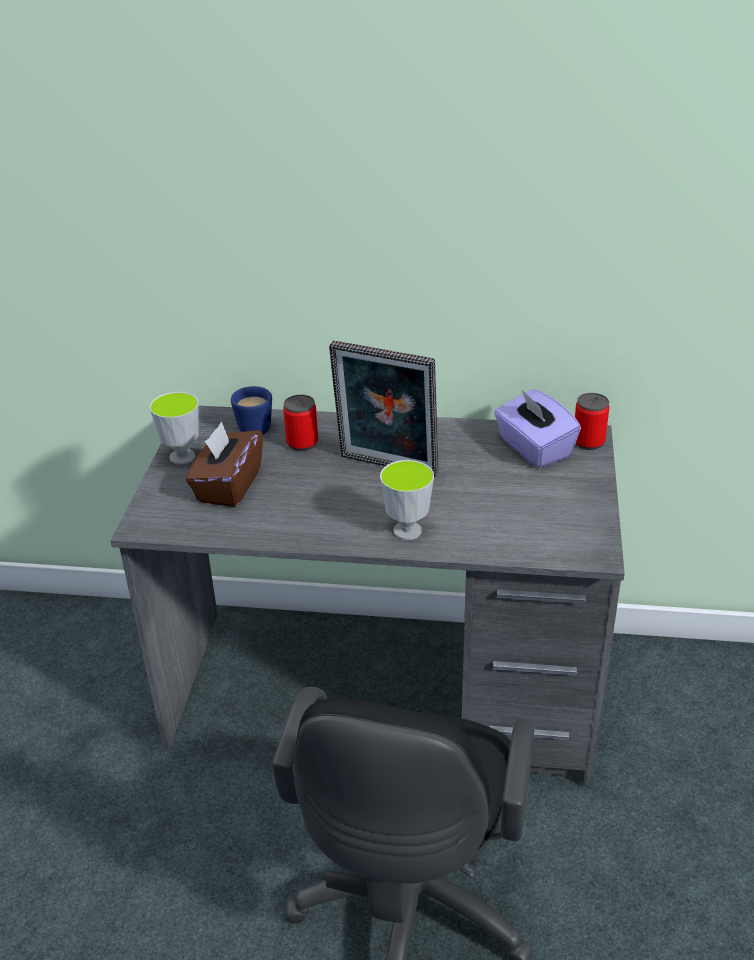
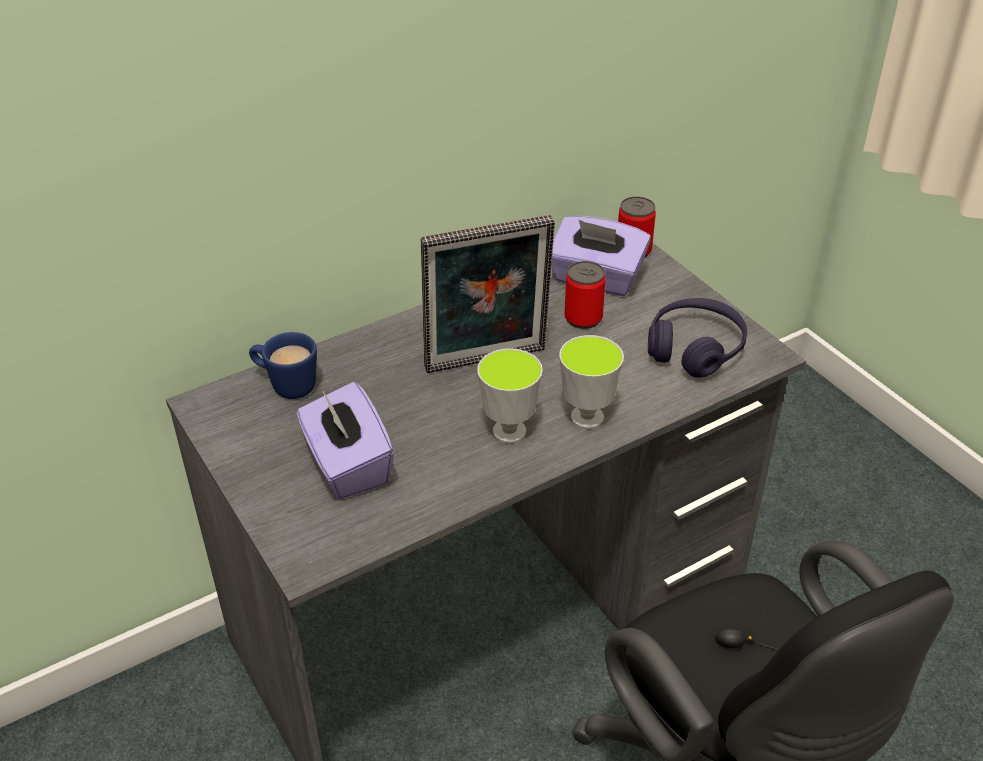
camera: 40 degrees left, 5 degrees up
cup [150,392,199,465] -> cup moved to [477,348,543,444]
brown tissue box [186,421,263,507] -> purple tissue box [297,382,394,499]
can [283,395,318,451] -> can moved to [565,261,606,329]
none -> purple headphones [648,298,747,378]

